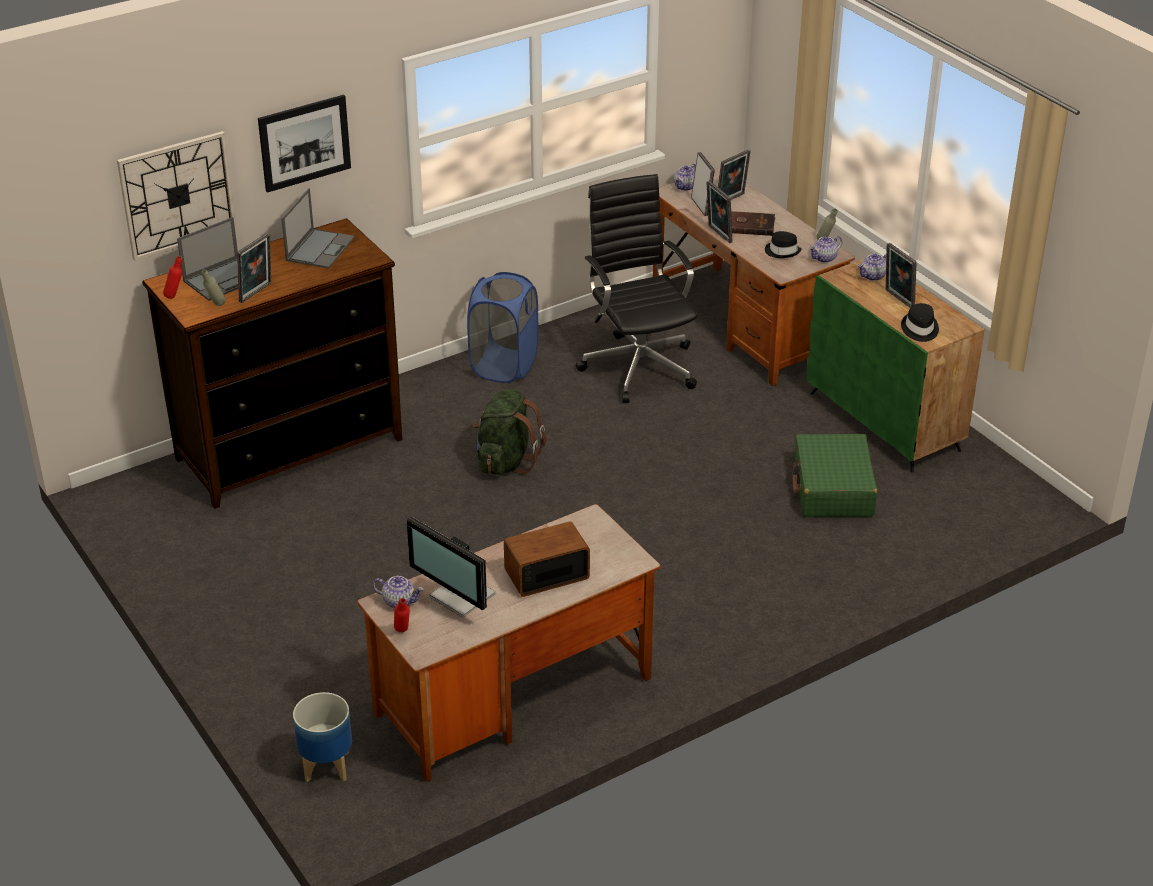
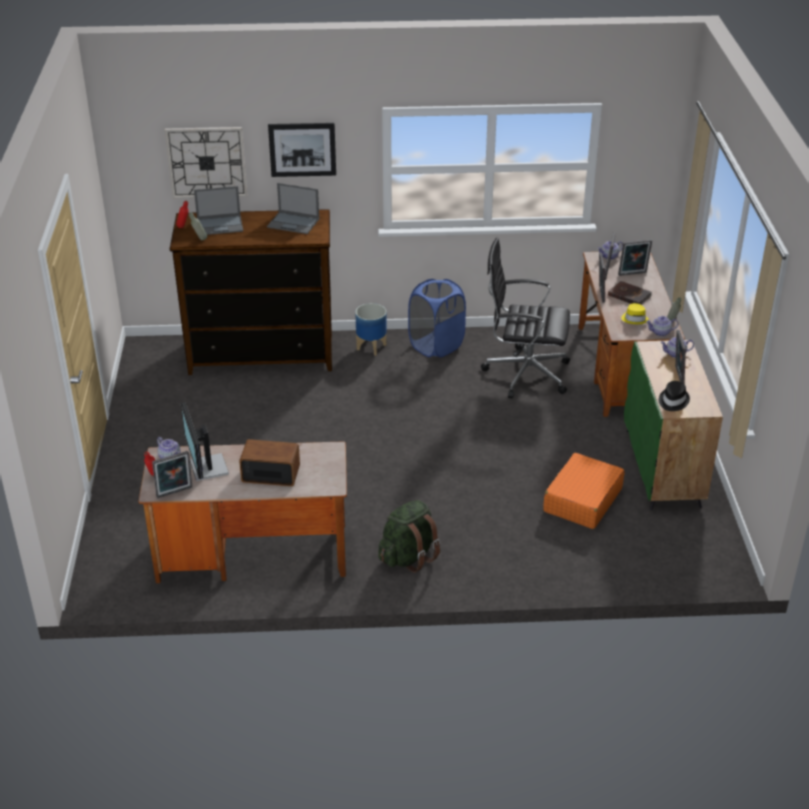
camera: 30 degrees right, 0 degrees up
picture frame [237,233,271,303] -> picture frame moved to [152,451,192,498]
laptop [281,188,354,268] -> laptop turned 60 degrees clockwise [267,183,319,234]
planter [293,692,352,782] -> planter moved to [355,303,387,356]
green backpack [473,389,546,476] -> green backpack moved to [378,500,440,573]
black office chair [576,174,697,403] -> black office chair turned 90 degrees counterclockwise [481,238,570,398]
black hat [765,231,801,258] -> yellow hat [621,303,649,324]
green suitcase [793,434,878,517] -> orange suitcase [543,453,625,529]

